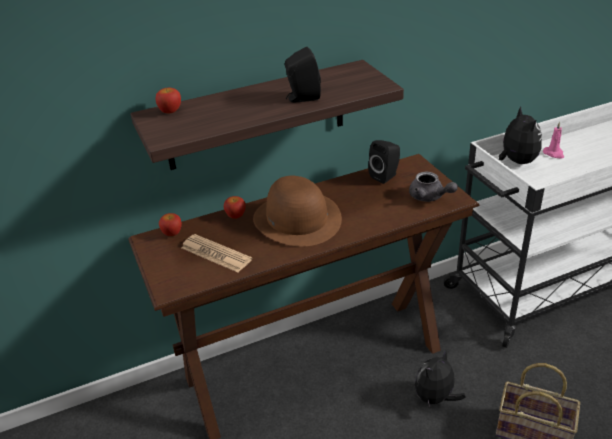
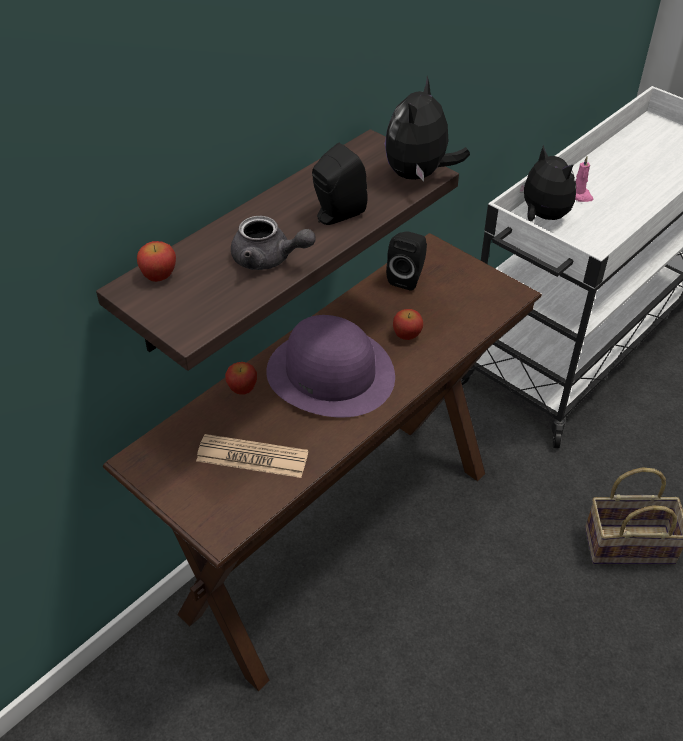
camera: 25 degrees left, 10 degrees up
apple [159,213,182,236] -> apple moved to [393,309,423,340]
brown hat [253,176,342,246] -> purple hat [266,315,395,417]
grey teapot [409,172,458,202] -> grey teapot moved to [231,216,316,270]
plush toy [415,349,466,407] -> plush toy moved to [385,76,470,182]

